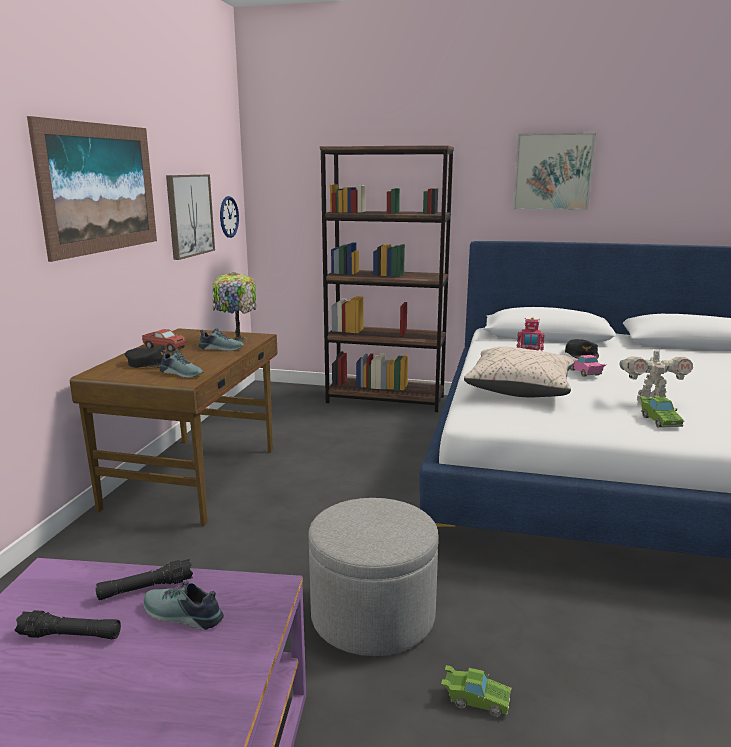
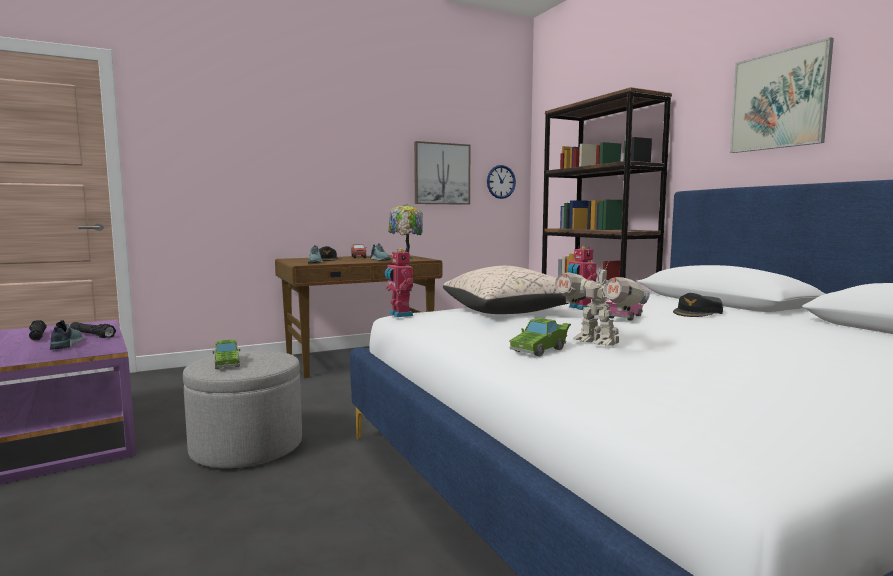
camera: 50 degrees right, 10 degrees down
picture [27,116,157,262] -> none
green toy car [441,665,511,717] -> green toy car moved to [213,339,240,369]
none -> toy robot [385,248,413,317]

